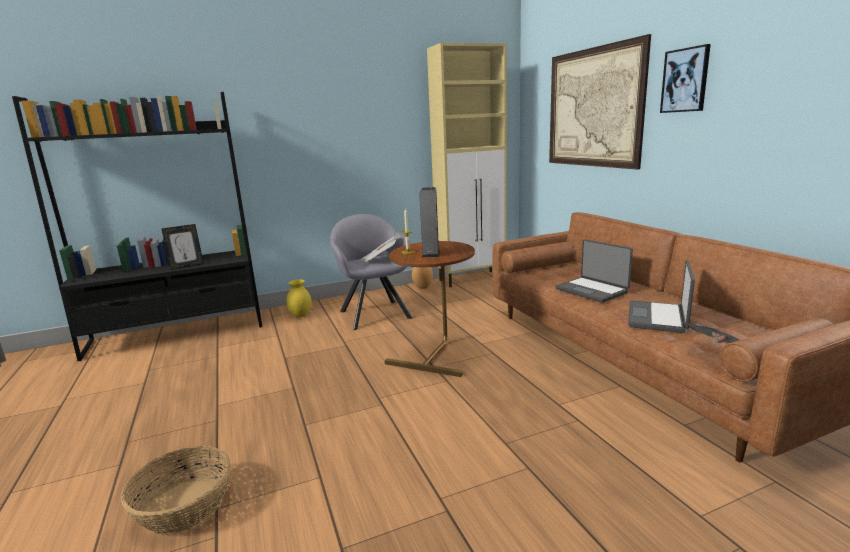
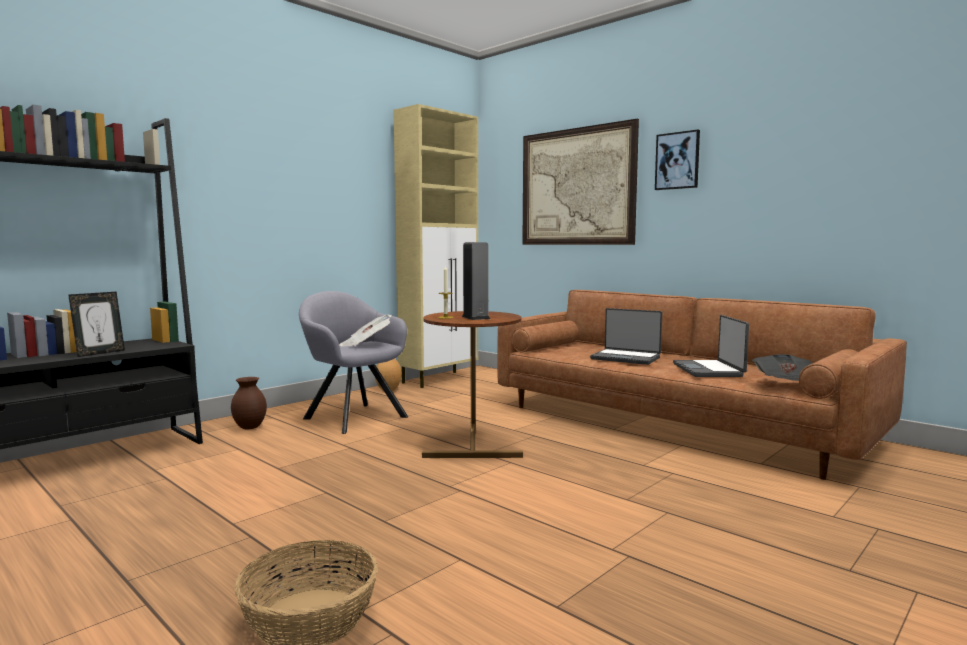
camera: 25 degrees left, 10 degrees down
yellow vase [286,279,312,318] -> brown vase [231,377,267,429]

